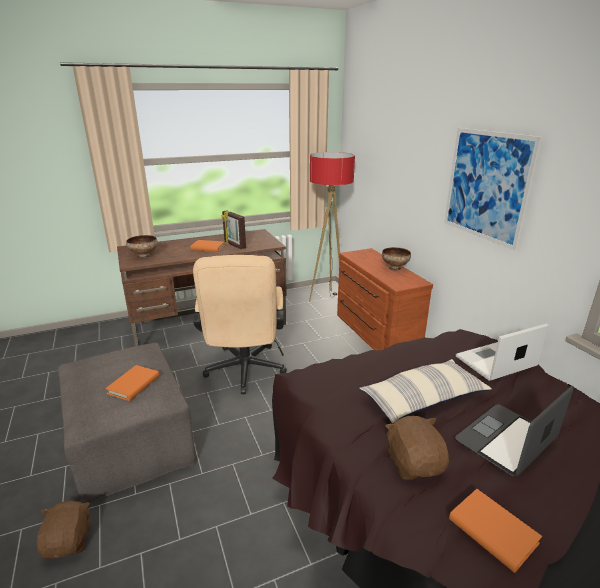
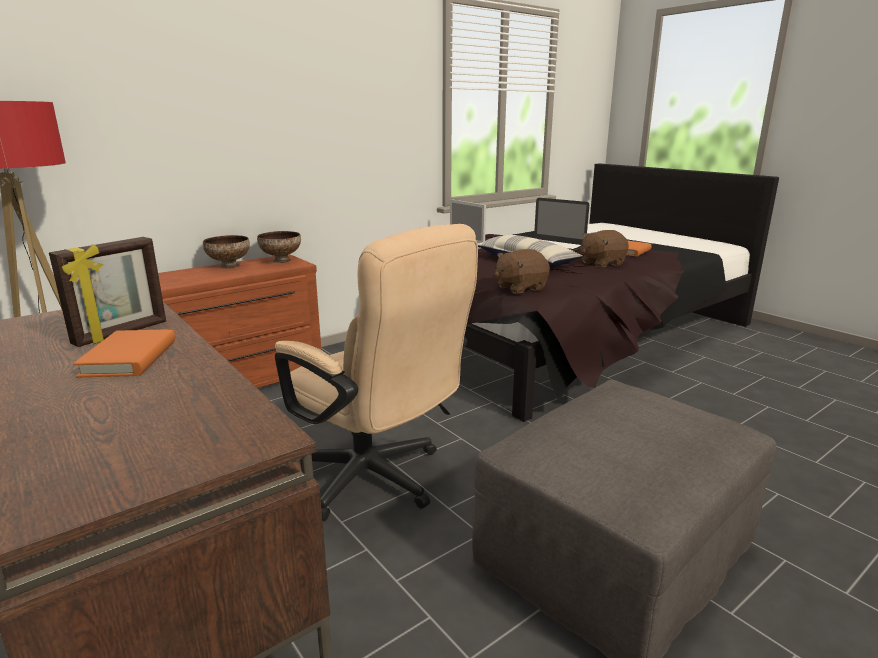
camera: 105 degrees left, 5 degrees down
brown plush toy [37,500,90,559] -> brown plush toy moved to [495,249,550,294]
orange book [105,365,159,401] -> none
bowl [126,235,157,259] -> bowl moved to [257,231,301,263]
beige office chair [193,255,287,394] -> beige office chair turned 60 degrees clockwise [275,224,478,521]
picture [444,128,542,251] -> none

